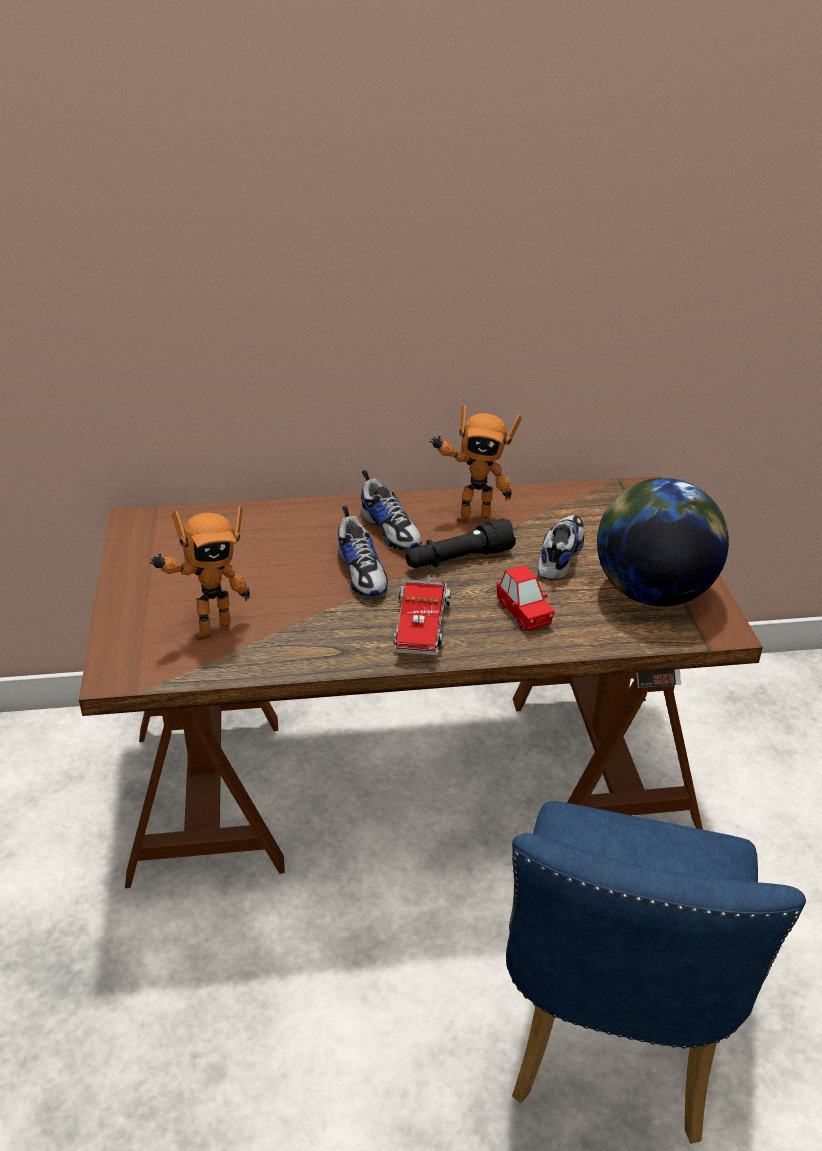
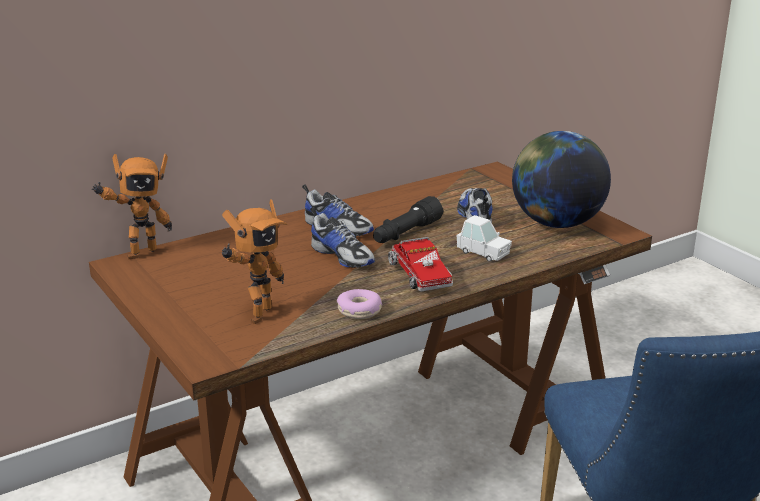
camera: 25 degrees left, 10 degrees down
toy robot [430,405,522,522] -> toy robot moved to [91,154,172,259]
red toy car [497,565,555,631] -> white toy car [456,215,512,262]
none -> donut [337,289,382,319]

